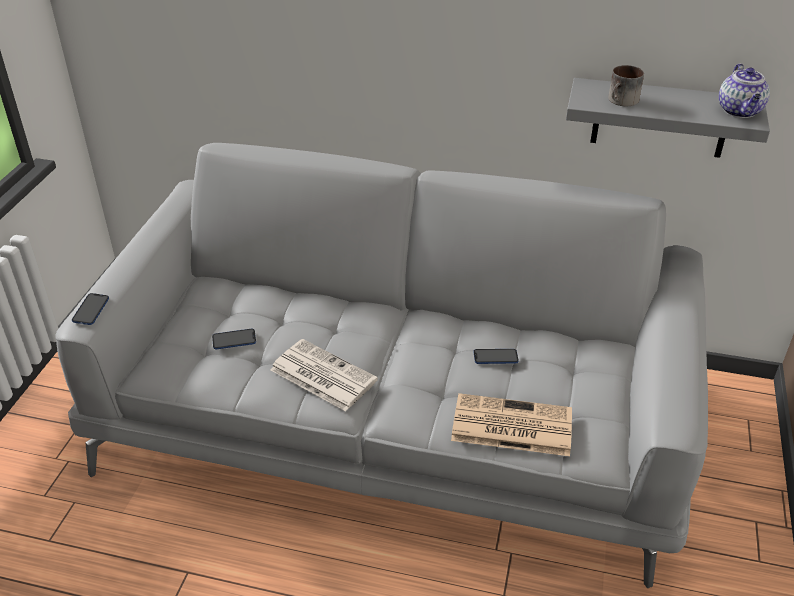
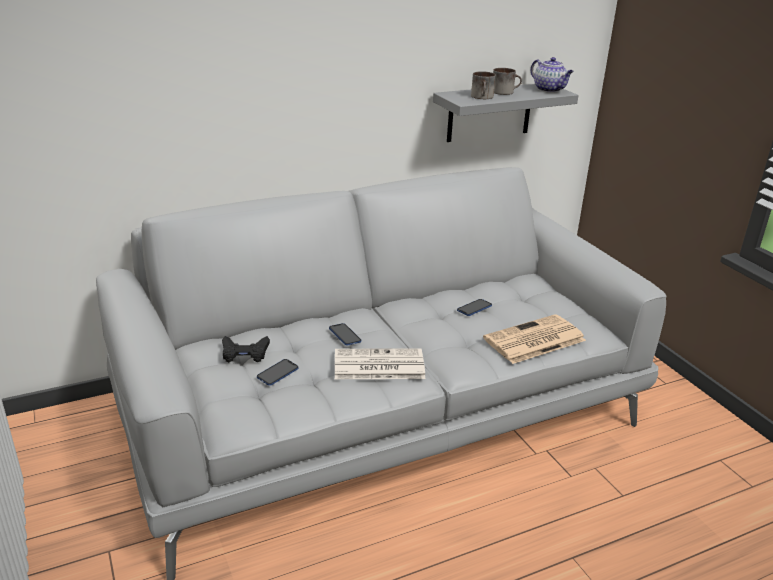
camera: 40 degrees left, 10 degrees down
phone [72,293,109,325] -> phone moved to [329,323,361,345]
none -> black game controller [222,336,270,362]
none -> mug [493,68,522,95]

